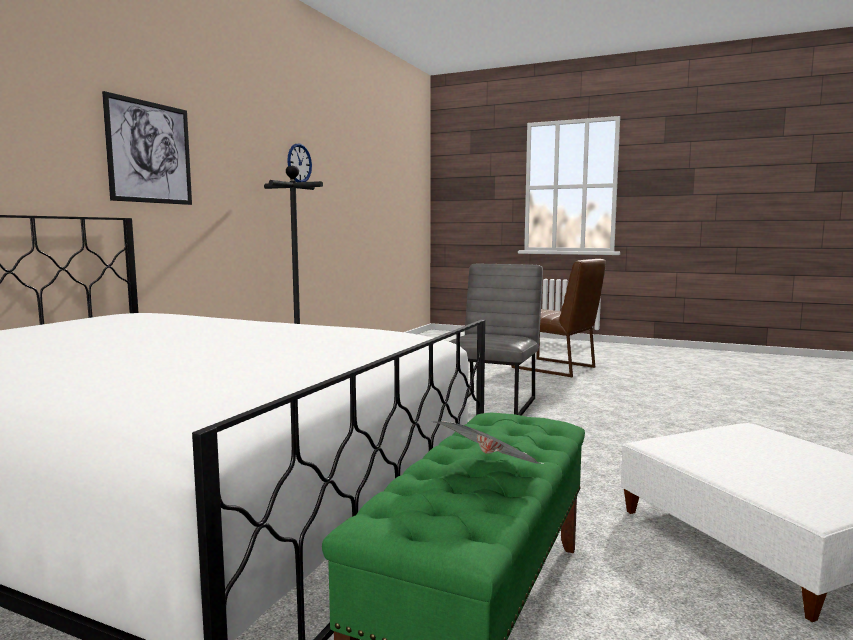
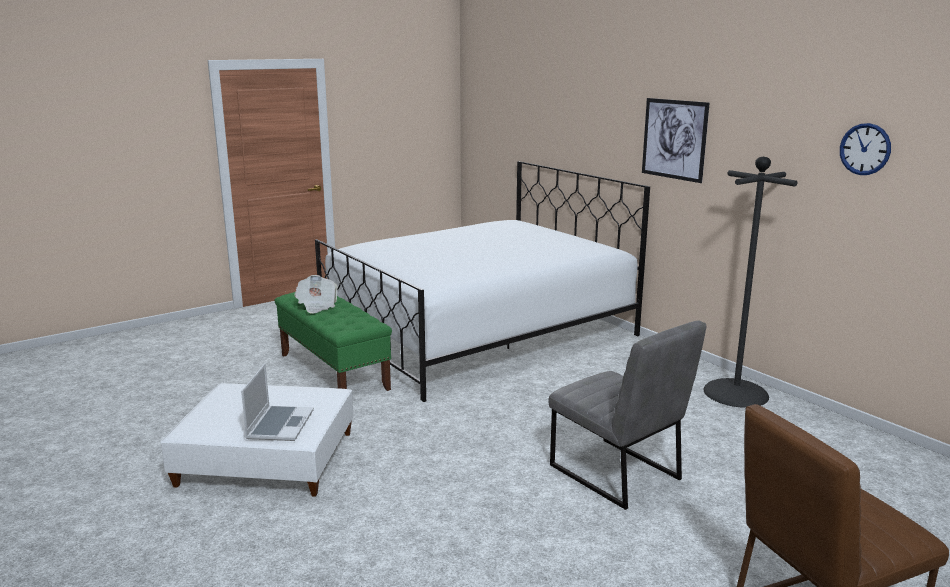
camera: 120 degrees right, 10 degrees up
none -> laptop [241,364,314,441]

